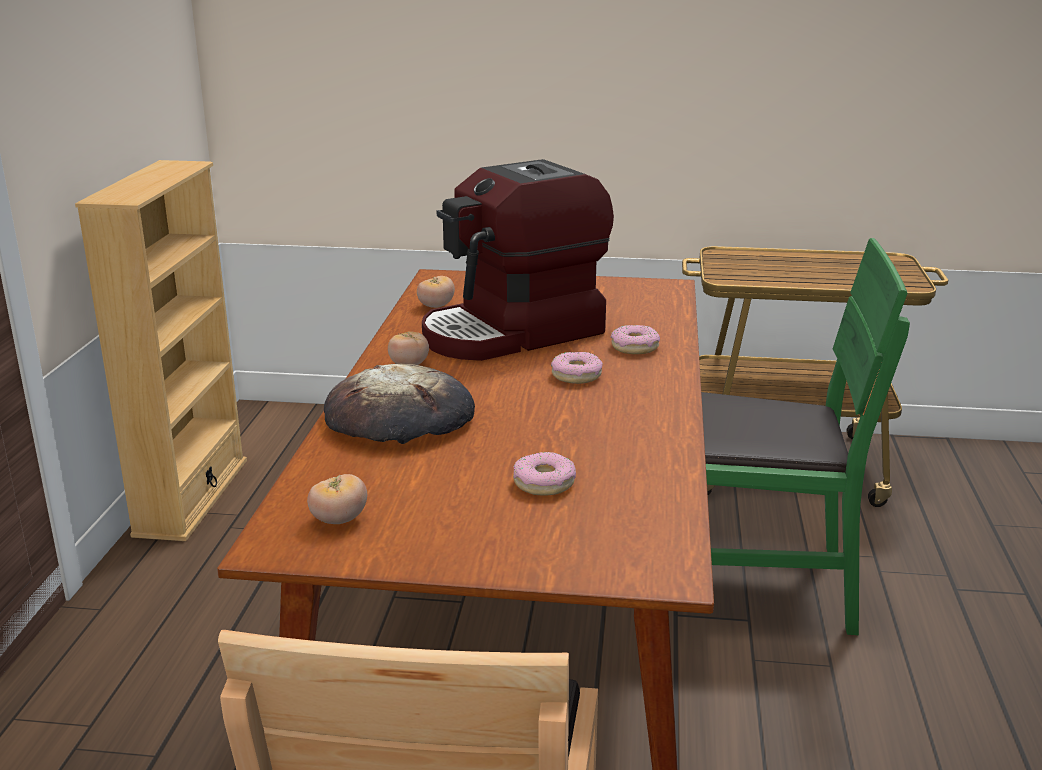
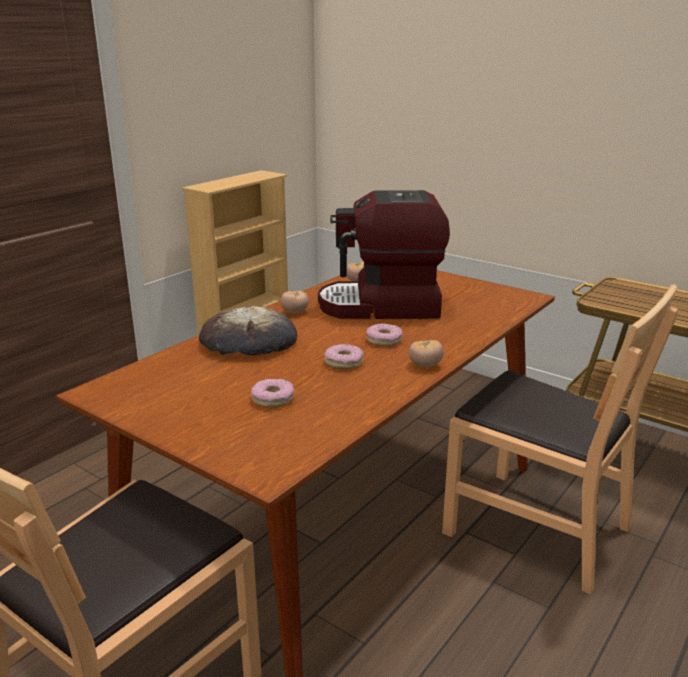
camera: 30 degrees right, 0 degrees up
tomato [307,474,367,524] -> tomato moved to [409,340,444,367]
donut [611,325,660,354] -> donut moved to [324,344,364,369]
green chair [701,238,910,635] -> brown chair [442,284,678,595]

